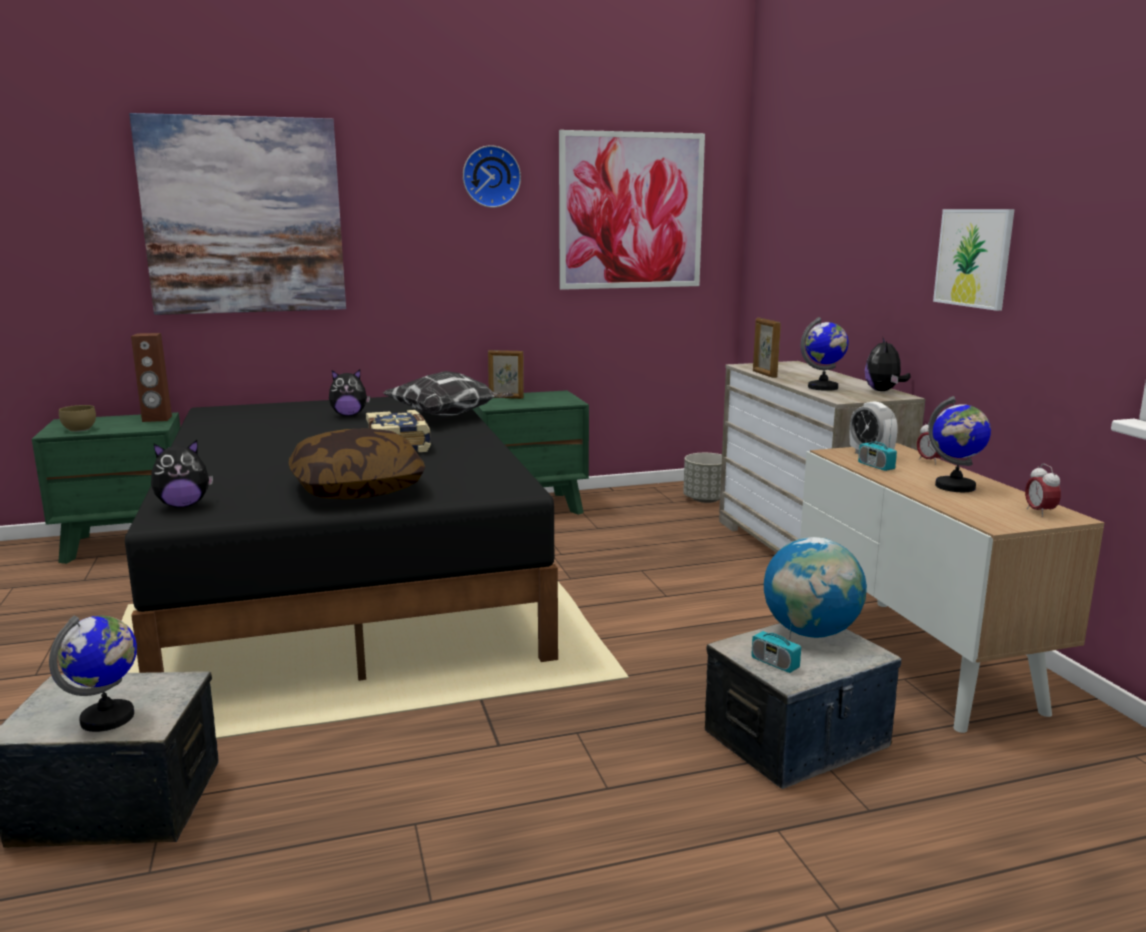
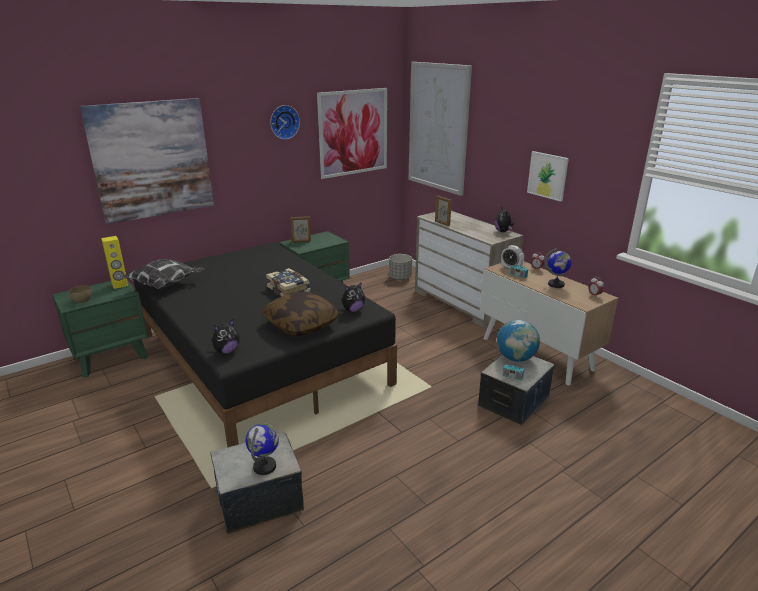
camera: 20 degrees left, 10 degrees up
brown speaker [131,333,172,422] -> yellow speaker [101,236,128,289]
plush toy [329,370,370,416] -> plush toy moved to [341,282,365,312]
pillow [383,371,514,417] -> pillow moved to [123,259,204,289]
globe [801,317,848,391] -> none
none -> picture [409,62,472,196]

